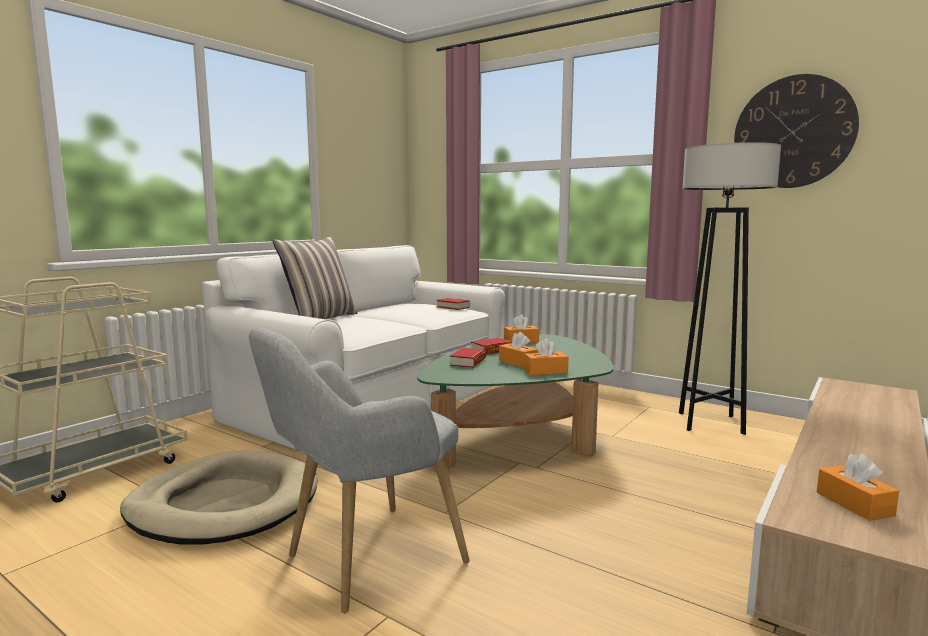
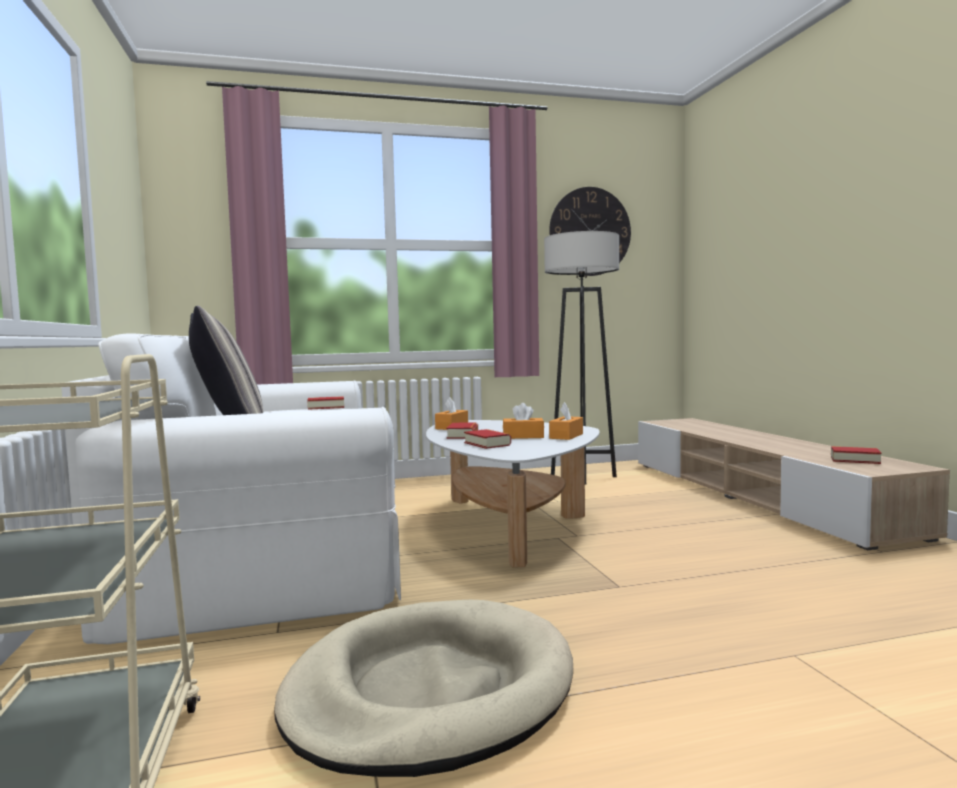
camera: 50 degrees left, 5 degrees down
grey armchair [249,327,470,613] -> none
green coffee table [417,334,614,470] -> white coffee table [426,420,600,567]
orange tissue box [817,454,899,521] -> book [831,446,881,464]

